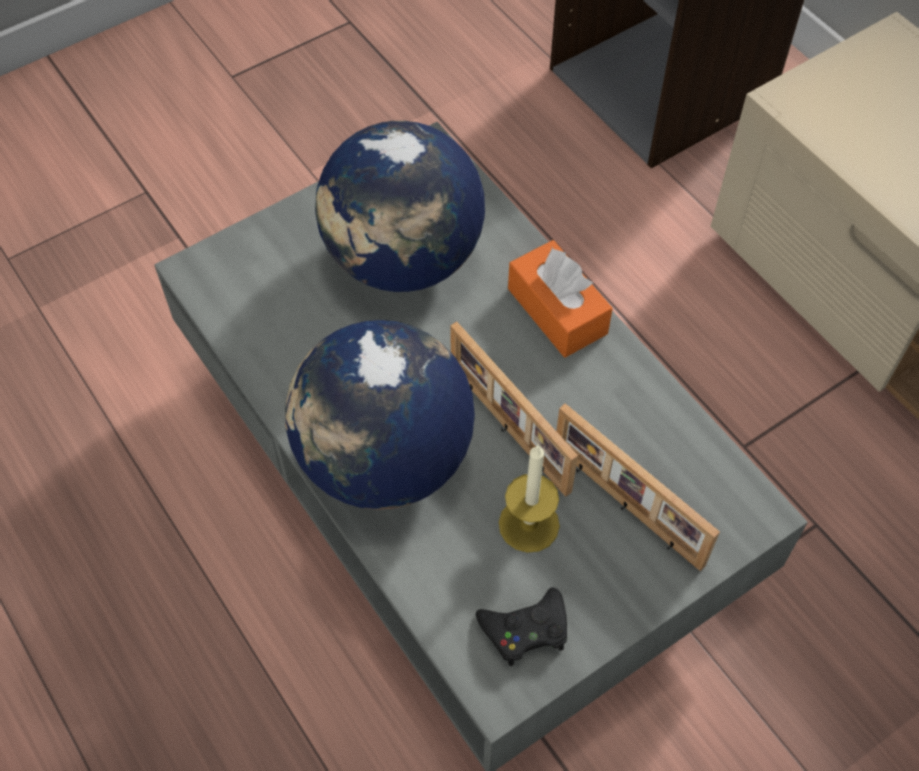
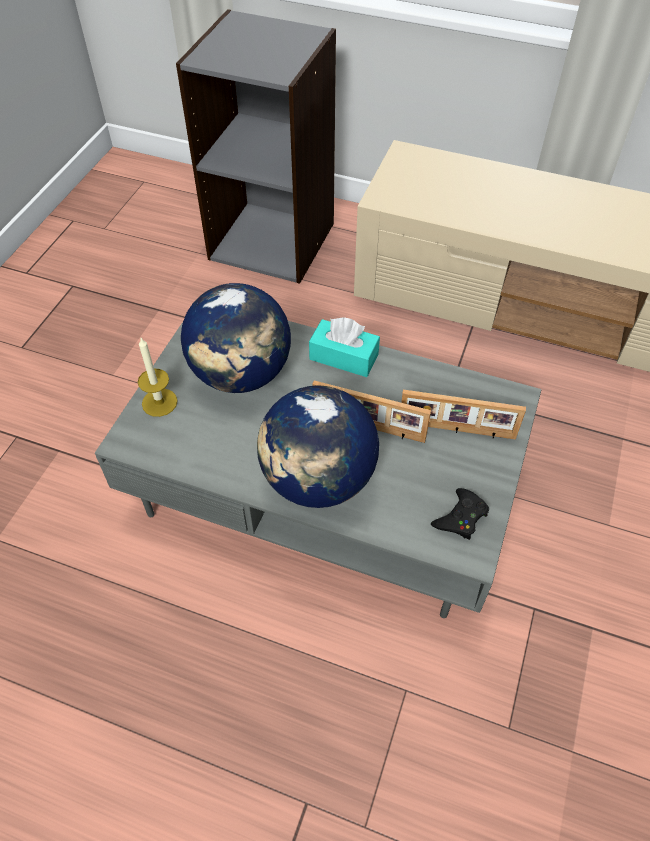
camera: 35 degrees left, 5 degrees down
candle [499,445,560,553] -> candle moved to [138,338,178,417]
orange tissue box [508,240,613,358] -> turquoise tissue box [309,317,380,377]

